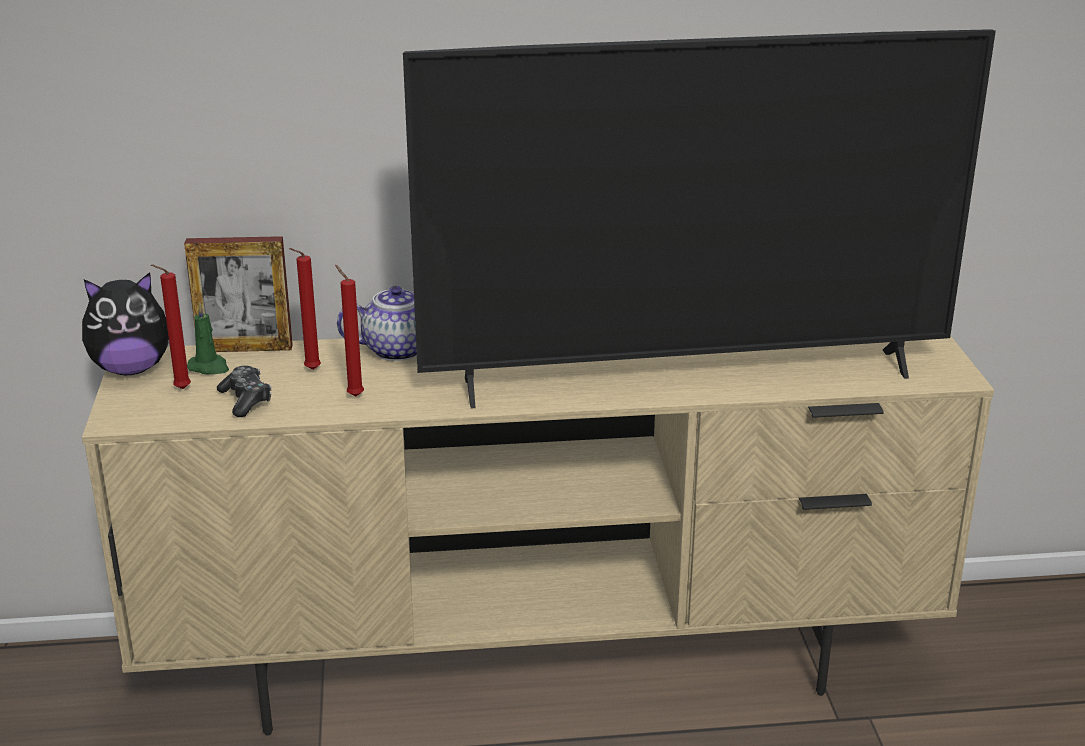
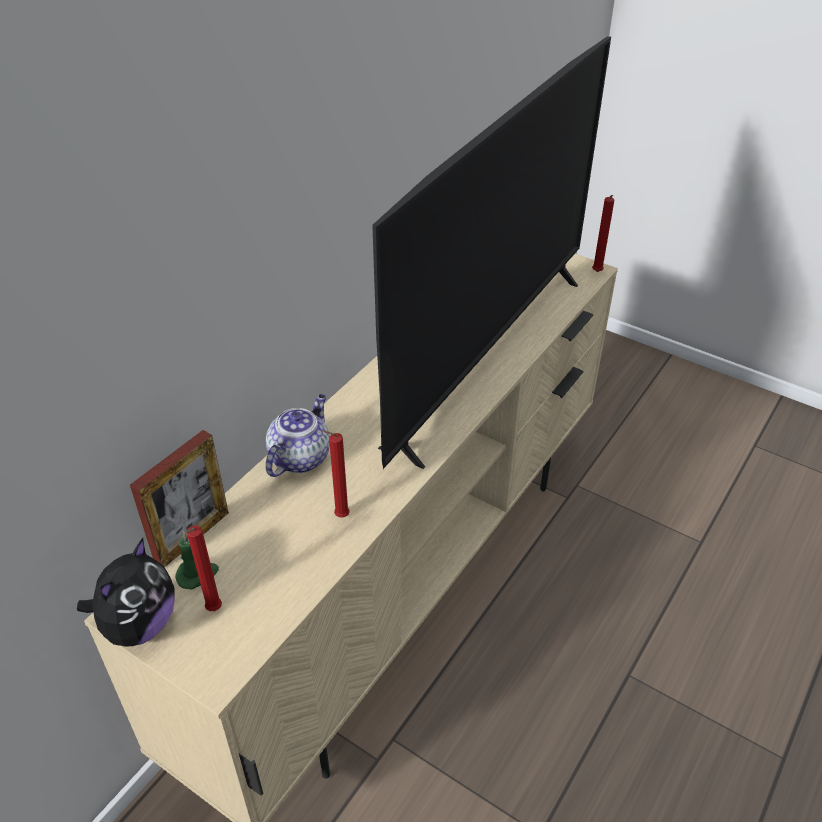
camera: 50 degrees left, 15 degrees up
game controller [217,365,271,417] -> none
red candle [289,248,321,370] -> red candle moved to [592,195,614,272]

